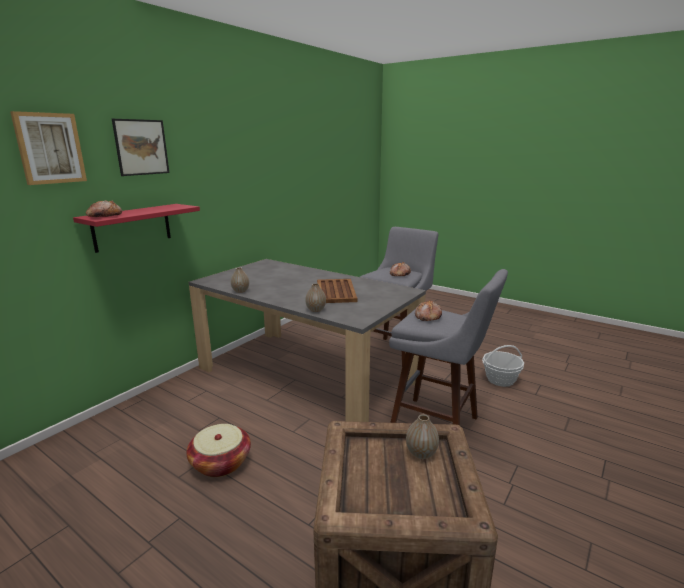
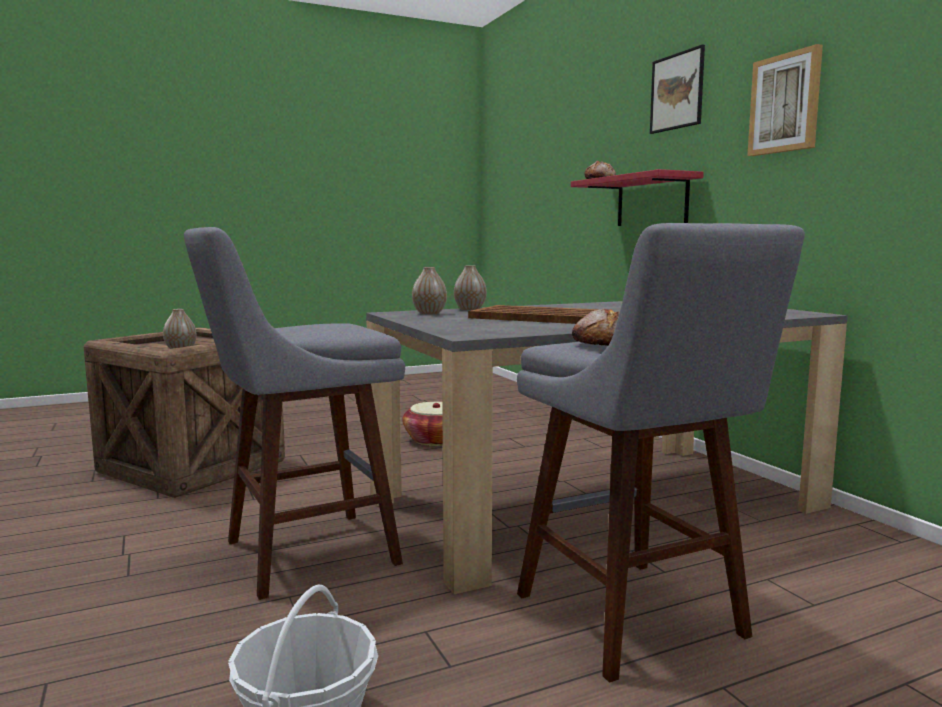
camera: 120 degrees right, 10 degrees down
picture [10,111,87,185] -> picture moved to [747,44,823,156]
vase [231,267,249,293] -> vase moved to [412,267,447,314]
bread [415,300,442,321] -> none

